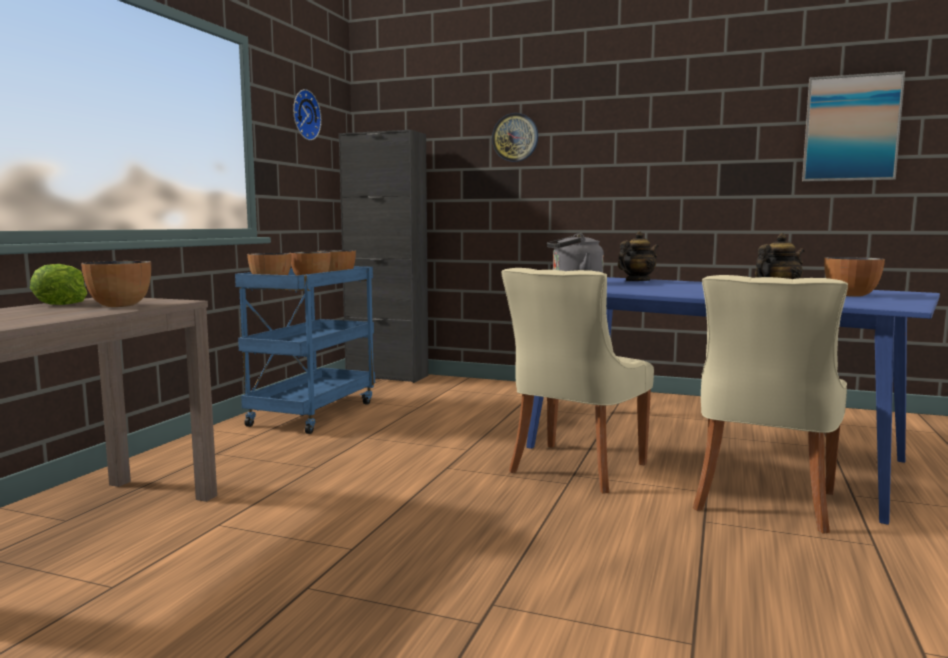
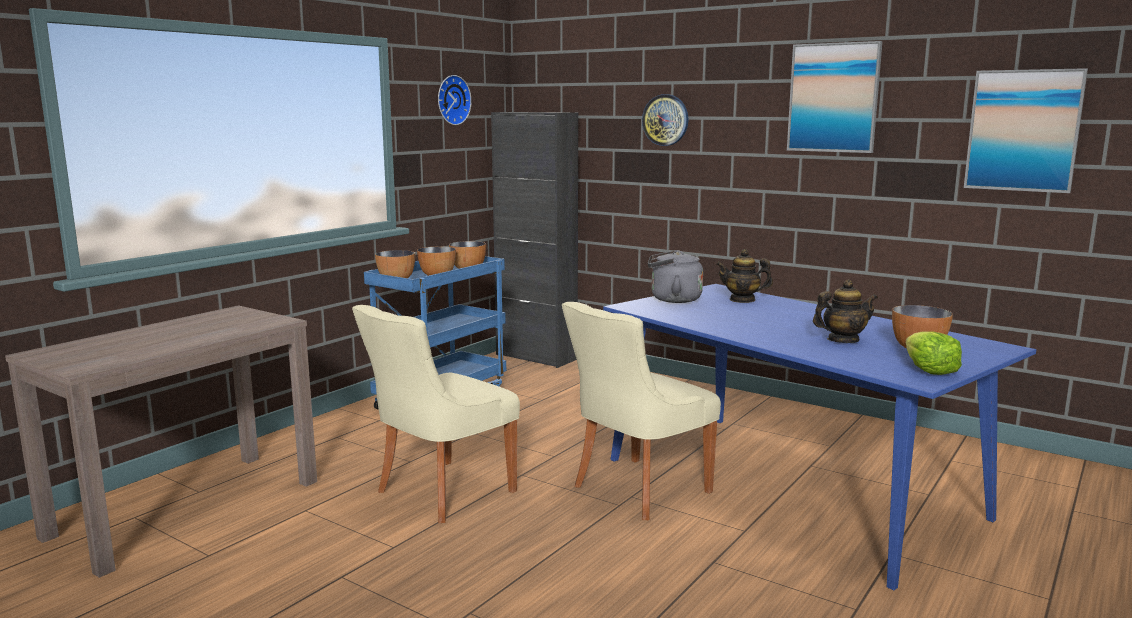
camera: 15 degrees right, 5 degrees up
lettuce [30,264,87,305] -> lettuce moved to [906,331,962,375]
bowl [81,261,151,307] -> none
teapot [618,232,659,281] -> teapot turned 150 degrees counterclockwise [716,249,773,303]
beige chair [693,275,848,534] -> beige chair moved to [352,305,520,523]
none -> picture [787,41,883,153]

